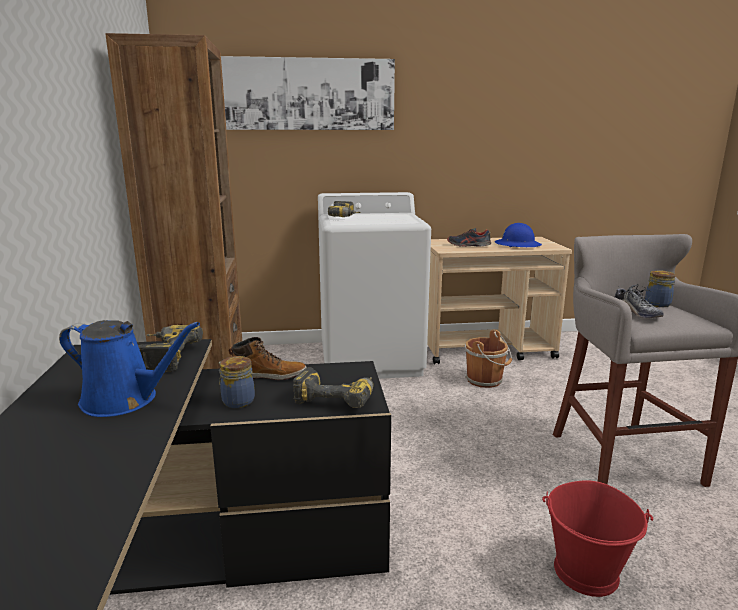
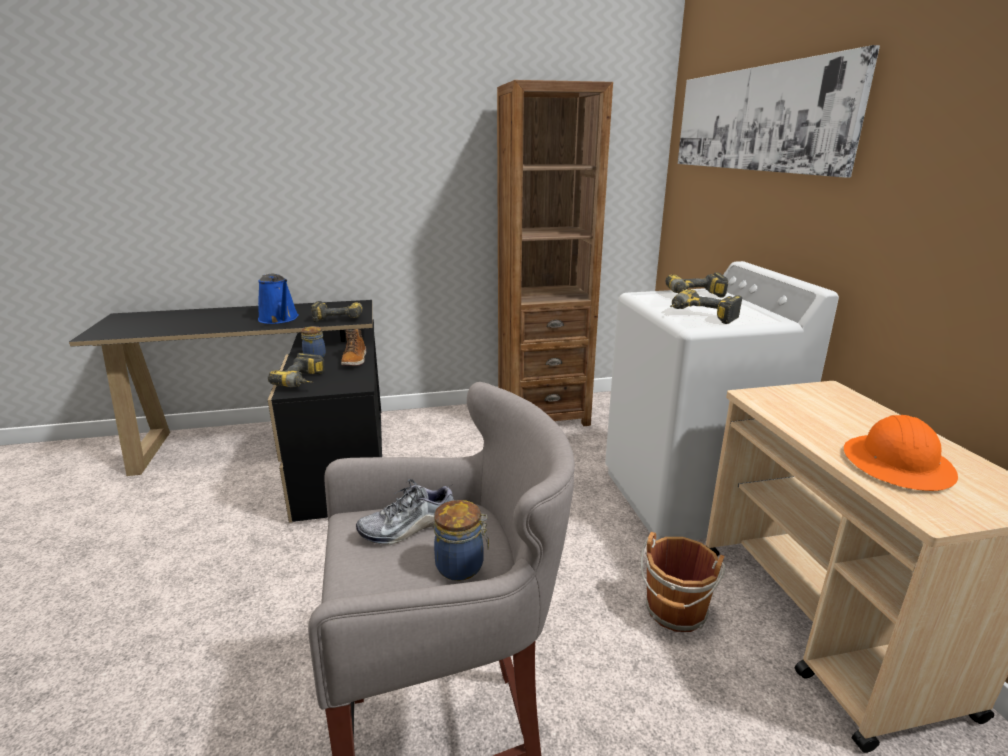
camera: 85 degrees right, 5 degrees up
blue watering can [59,320,200,417] -> blue watering can turned 45 degrees counterclockwise [258,274,298,324]
shoe [447,228,491,247] -> none
blue hard hat [495,223,542,247] -> orange hard hat [844,415,958,491]
red bucket [542,480,653,597] -> none
none -> power drill [670,289,742,324]

